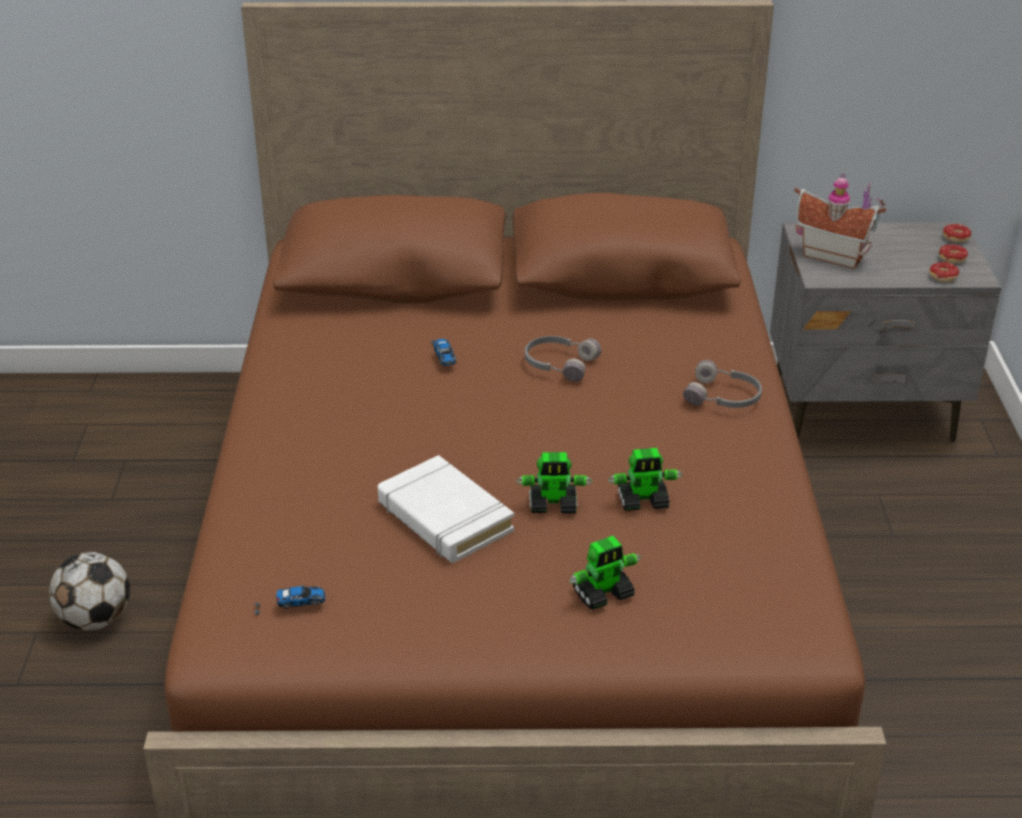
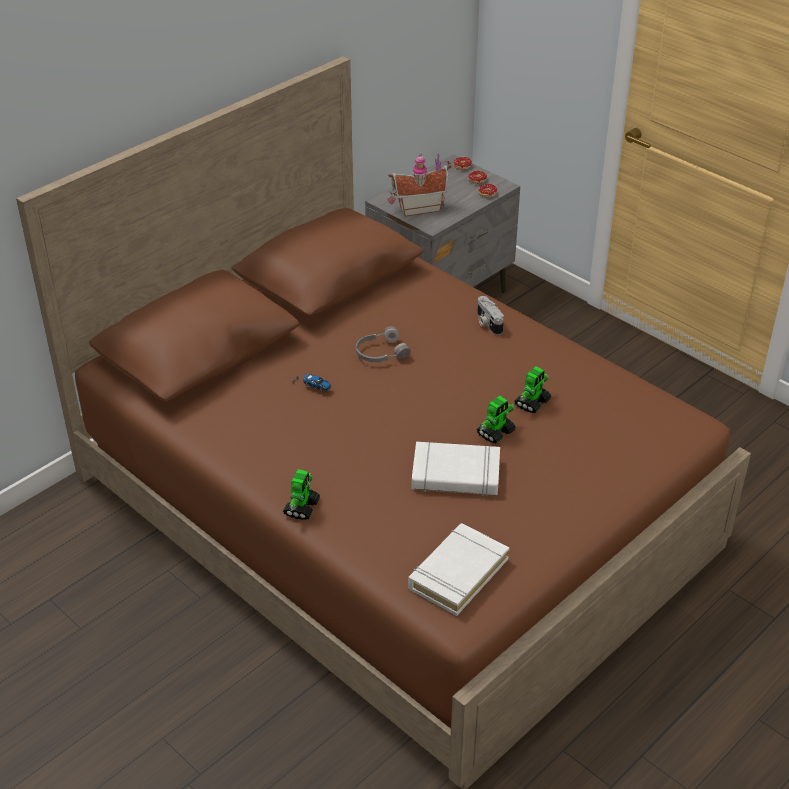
camera: 45 degrees left, 5 degrees up
football [49,552,130,630] -> none
toy car [255,585,326,615] -> white book [408,523,509,616]
toy robot [569,536,641,610] -> toy robot moved to [283,469,320,520]
grey headphones [683,360,762,408] -> camera [477,296,504,335]

